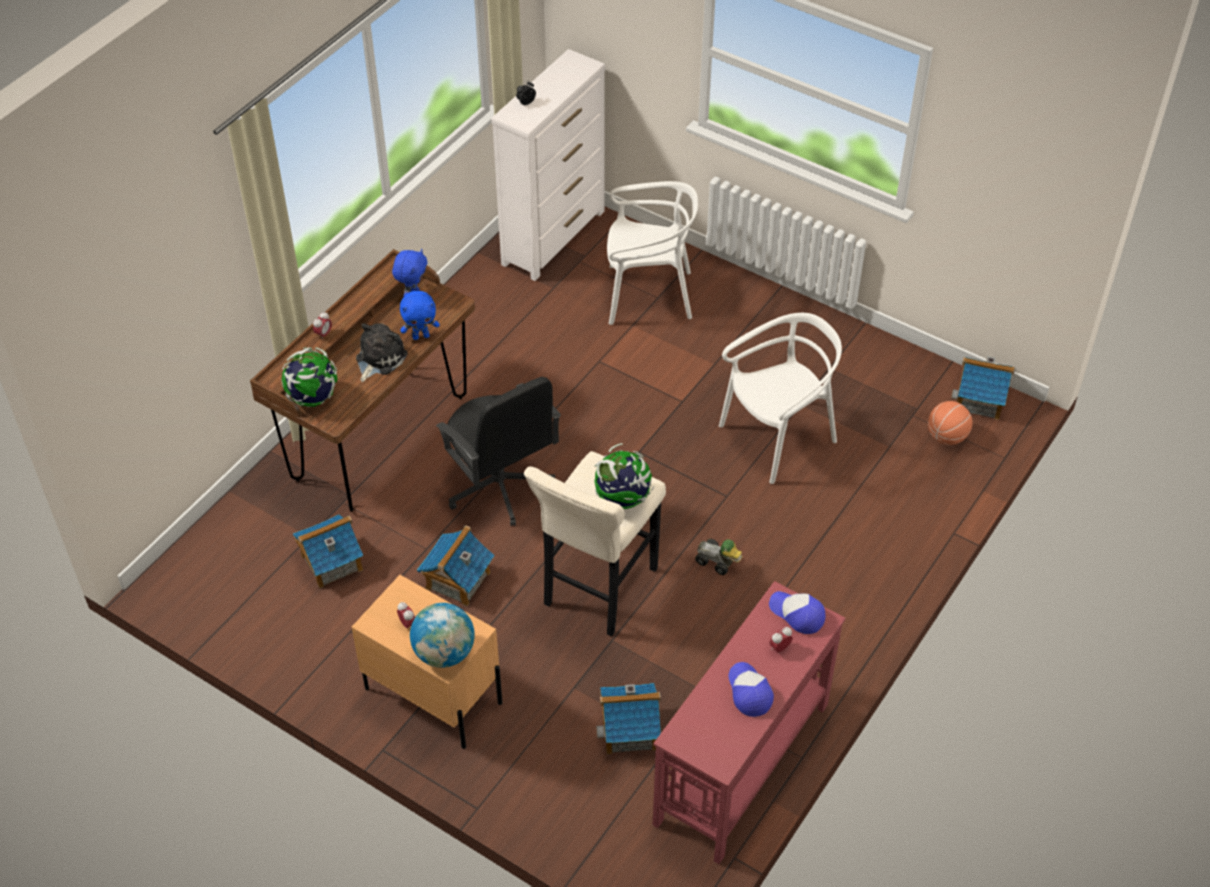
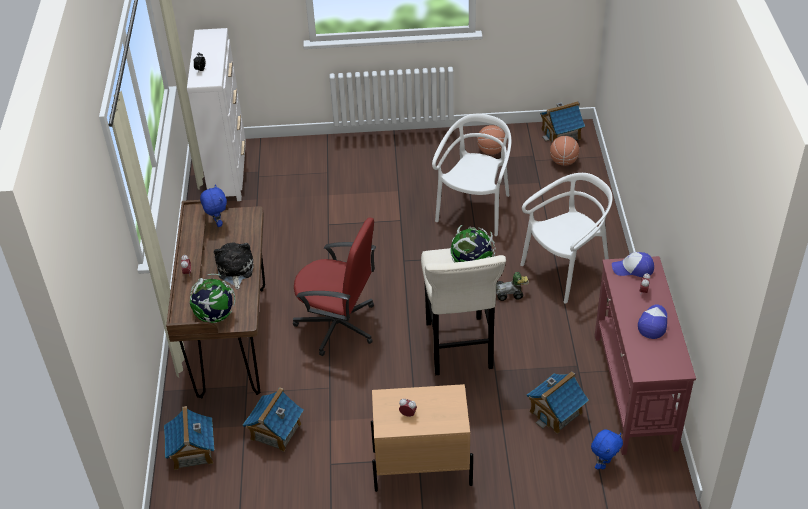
camera: 35 degrees left, 5 degrees down
blue plush toy [400,291,440,340] -> blue plush toy moved to [591,430,623,470]
globe [410,603,475,668] -> none
toy house [417,525,495,607] -> toy house moved to [164,406,214,470]
black office chair [436,377,561,526] -> red office chair [293,217,376,356]
white chair [607,181,698,325] -> white chair moved to [520,173,613,303]
cap [729,662,774,717] -> cap turned 75 degrees clockwise [638,304,667,339]
none -> basketball [477,125,505,155]

